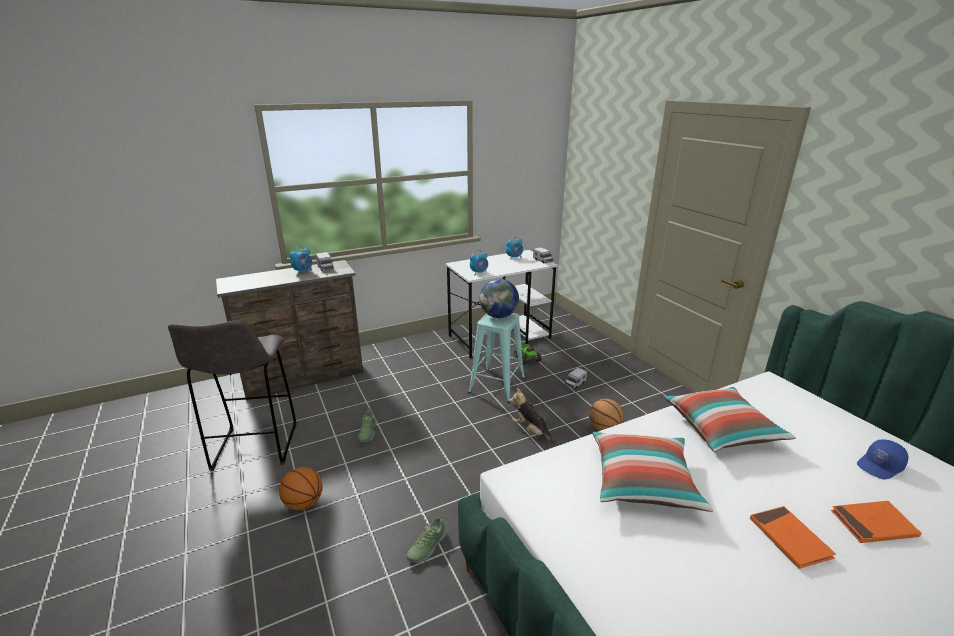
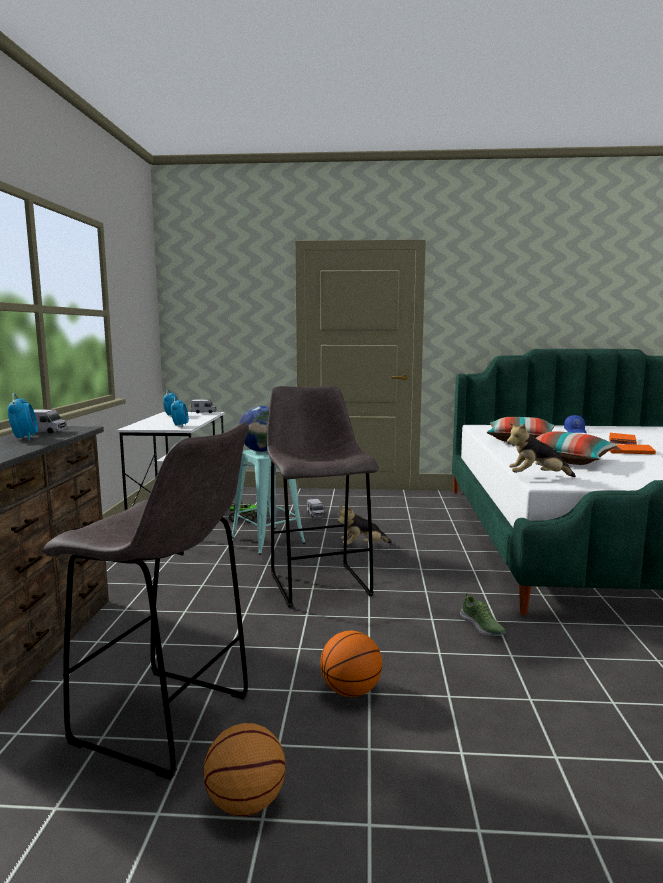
camera: 60 degrees left, 15 degrees down
shoe [357,409,376,442] -> none
basketball [589,399,624,431] -> basketball moved to [203,723,286,817]
none -> grey stool [267,385,379,608]
none -> plush toy [507,423,576,477]

